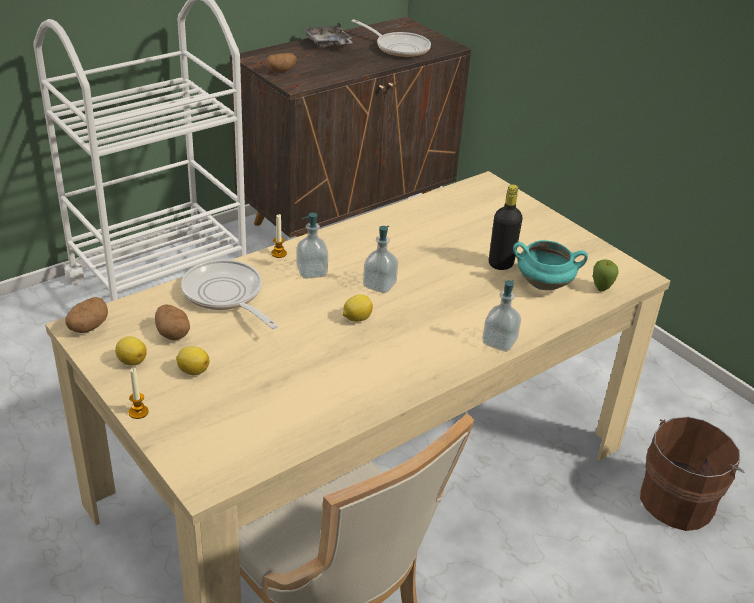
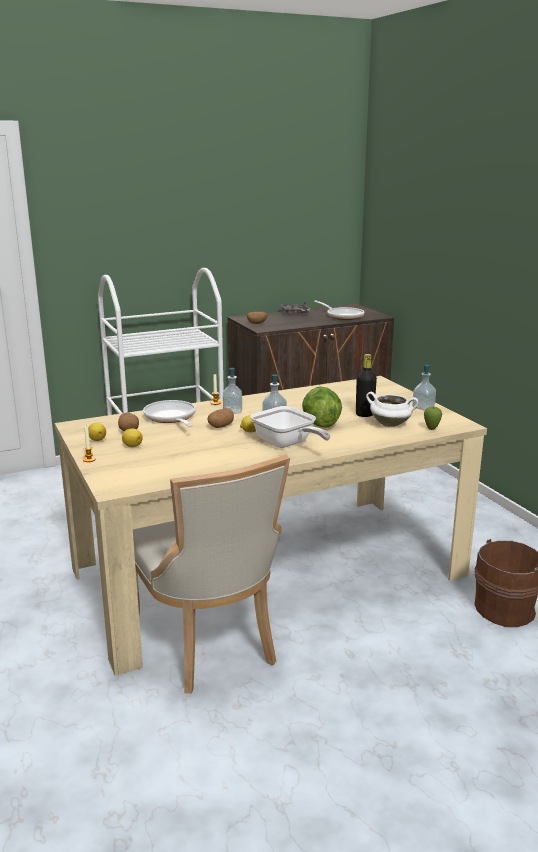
camera: 15 degrees right, 15 degrees down
potato [65,297,108,333] -> potato moved to [207,408,234,428]
soap dispenser [482,280,521,352] -> soap dispenser moved to [412,365,436,411]
turquoise cooking pot [513,240,588,290] -> white cooking pot [366,392,418,427]
none -> frying pan [250,406,331,448]
none -> lettuce [302,386,342,428]

